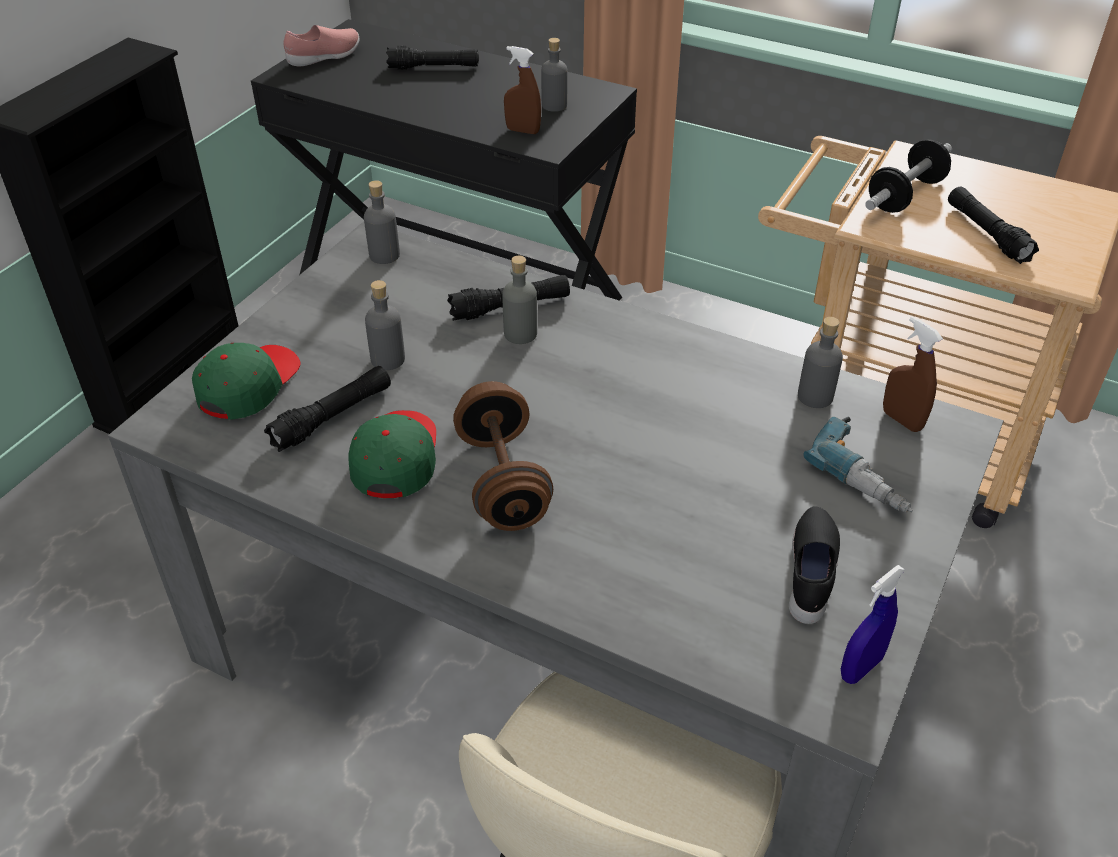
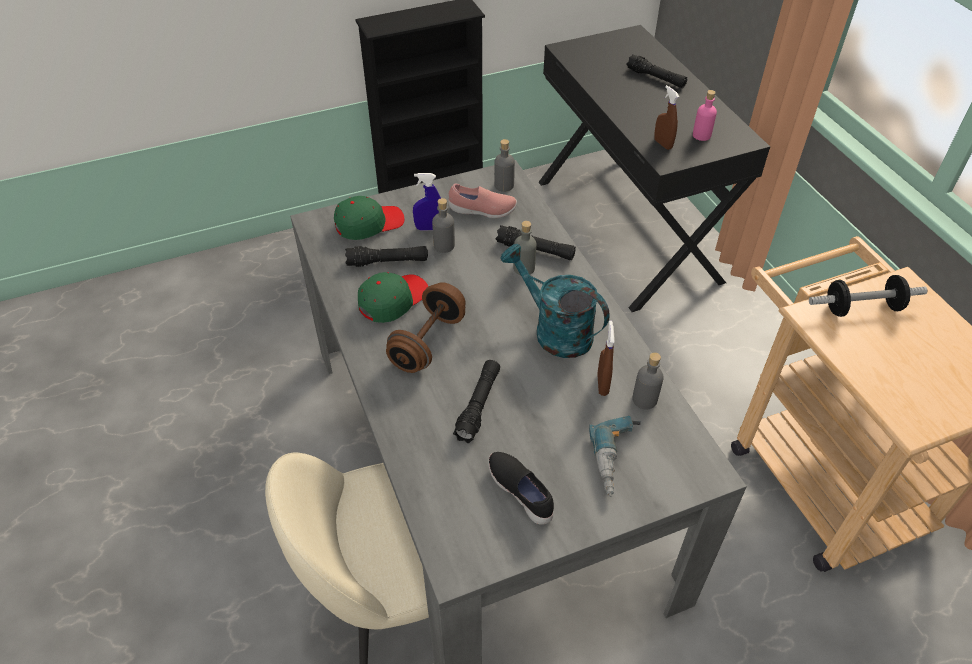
camera: 40 degrees right, 5 degrees up
pink shoe [283,25,359,66] -> pink shoe moved to [449,183,517,218]
grey bottle [541,38,567,112] -> pink bottle [693,90,717,141]
black shoe [789,507,840,624] -> black shoe turned 90 degrees counterclockwise [488,452,554,525]
blue spray bottle [841,565,905,684] -> blue spray bottle moved to [413,173,441,231]
brown spray bottle [883,316,943,432] -> brown spray bottle moved to [598,321,615,396]
black flashlight [948,187,1039,264] -> black flashlight moved to [453,360,500,443]
none -> turquoise watering can [500,244,610,358]

